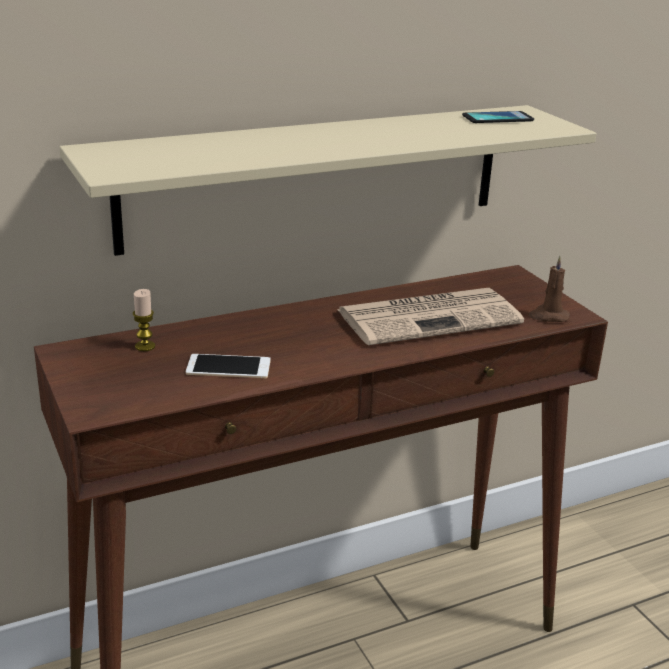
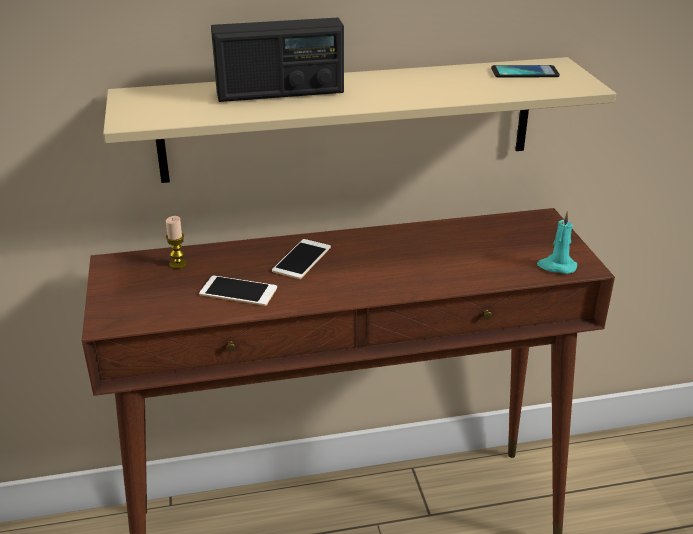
camera: 15 degrees right, 5 degrees up
newspaper [338,288,524,345] -> none
brown candle [528,256,570,322] -> turquoise candle [537,211,577,274]
none -> radio [211,18,344,102]
none -> phone [272,239,331,279]

